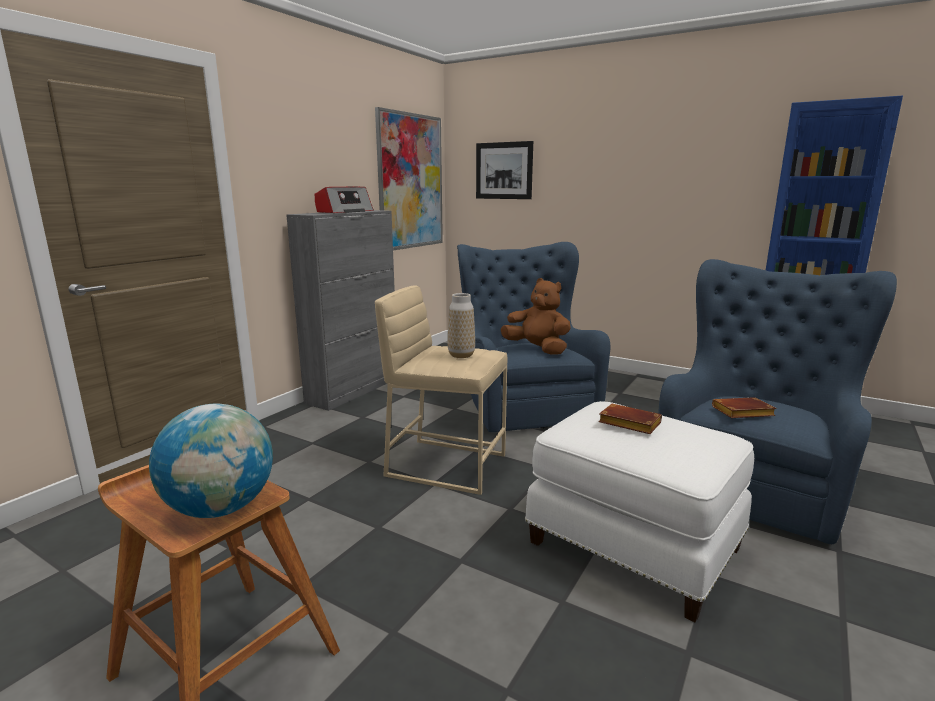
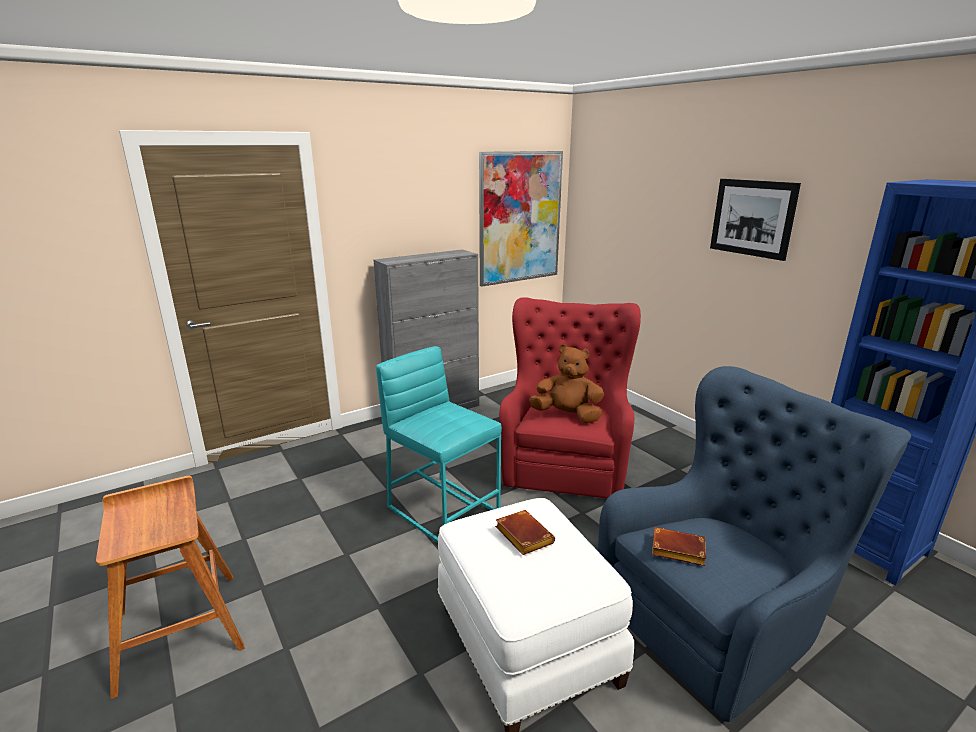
camera: 25 degrees right, 5 degrees up
globe [149,404,273,518] -> none
radio [315,187,374,213] -> none
beige stool [375,286,508,495] -> turquoise stool [376,346,502,543]
vase [448,293,475,358] -> none
blue armchair [457,242,610,432] -> red armchair [499,297,641,498]
picture [476,141,533,199] -> picture moved to [710,179,801,261]
brown plush toy [500,278,571,355] -> brown plush toy turned 45 degrees counterclockwise [529,344,604,423]

